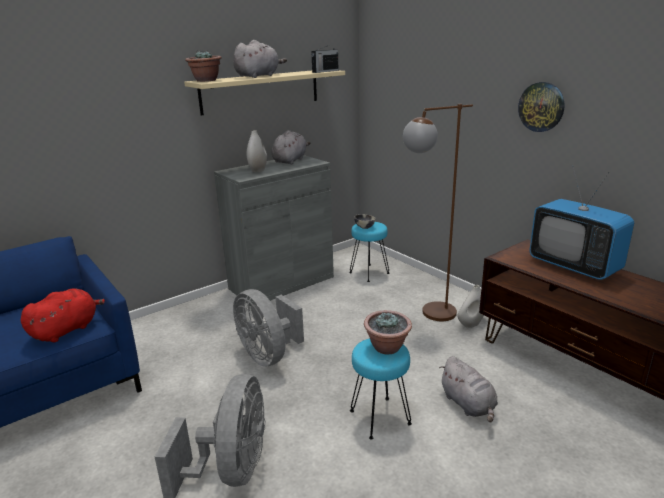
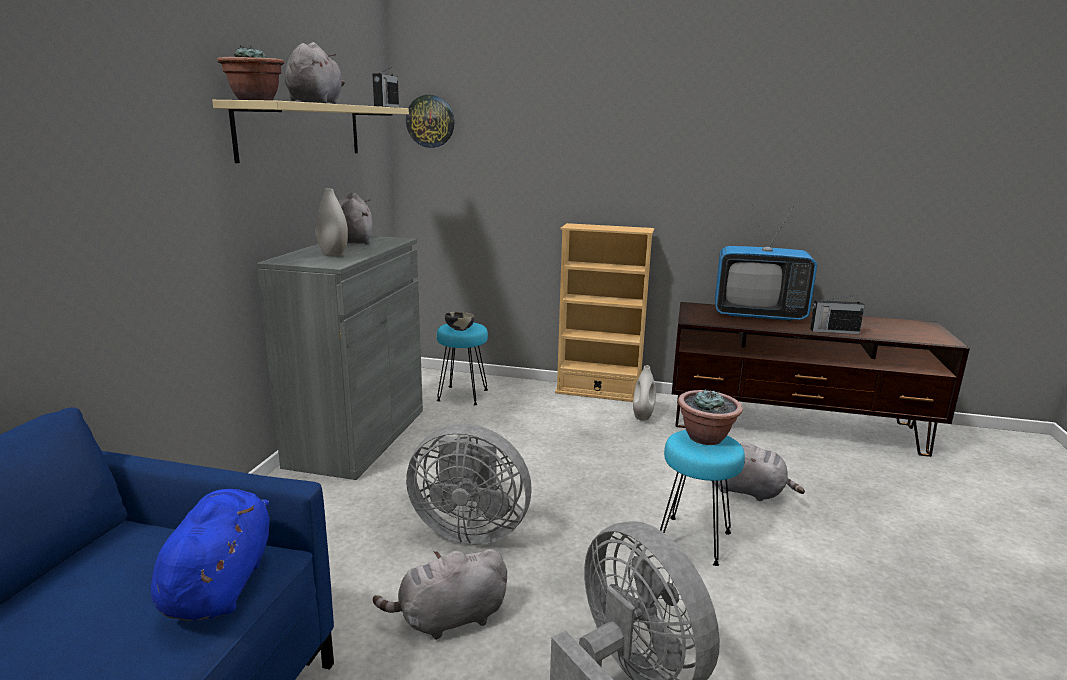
camera: 40 degrees left, 5 degrees down
red plush toy [21,288,105,343] -> blue plush toy [151,489,269,621]
brown floor lamp [403,104,473,321] -> none
wall clock [518,82,565,132] -> wall clock moved to [406,95,454,148]
none -> grey plush toy [373,549,507,640]
none -> beige bookcase [555,223,654,402]
none -> radio [810,295,865,334]

